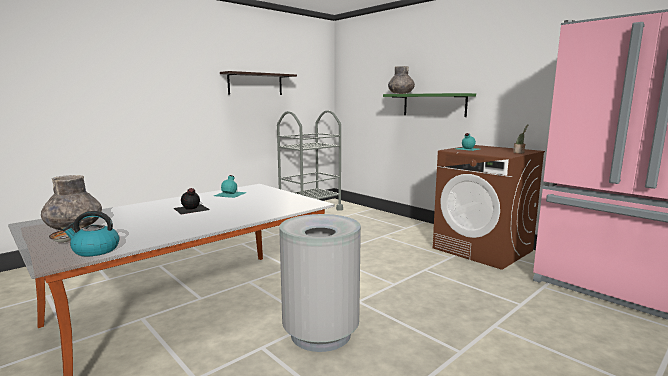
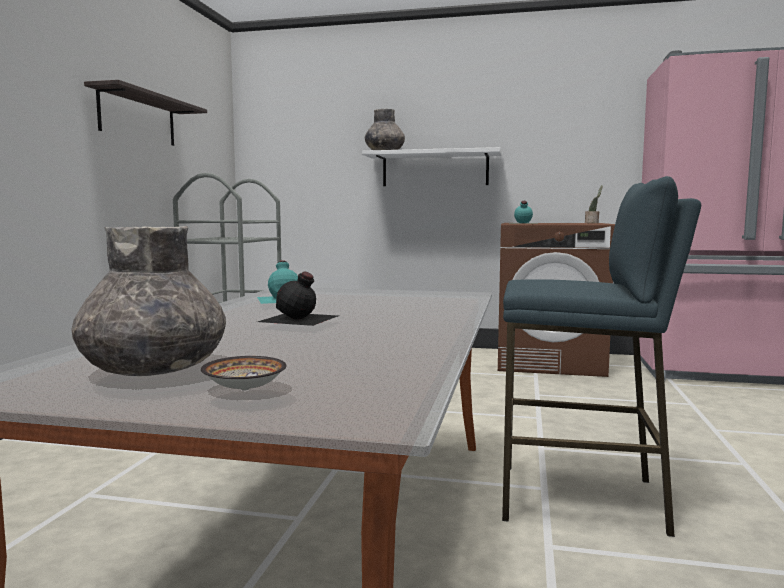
camera: 35 degrees left, 5 degrees down
kettle [62,211,120,257] -> none
grey trash can [279,214,361,352] -> blue stool [502,176,701,537]
green shelf [383,93,476,117] -> white shelf [362,147,502,186]

